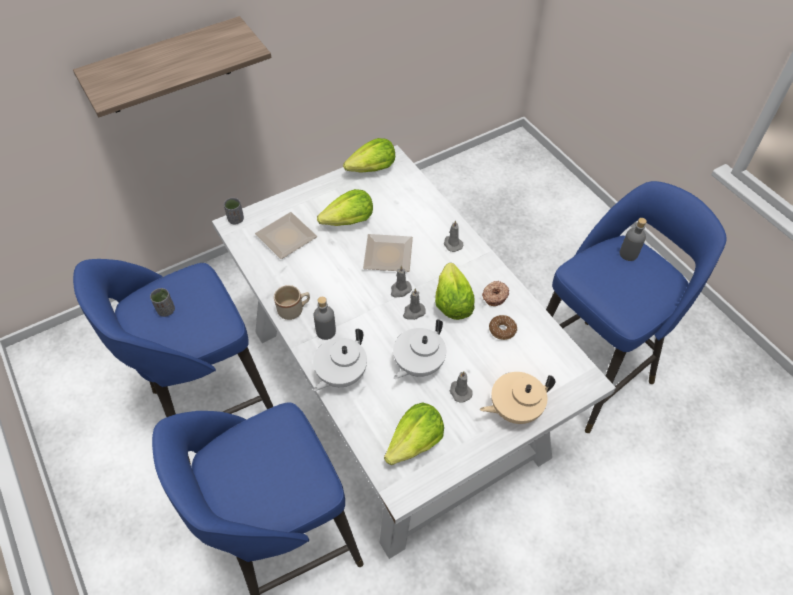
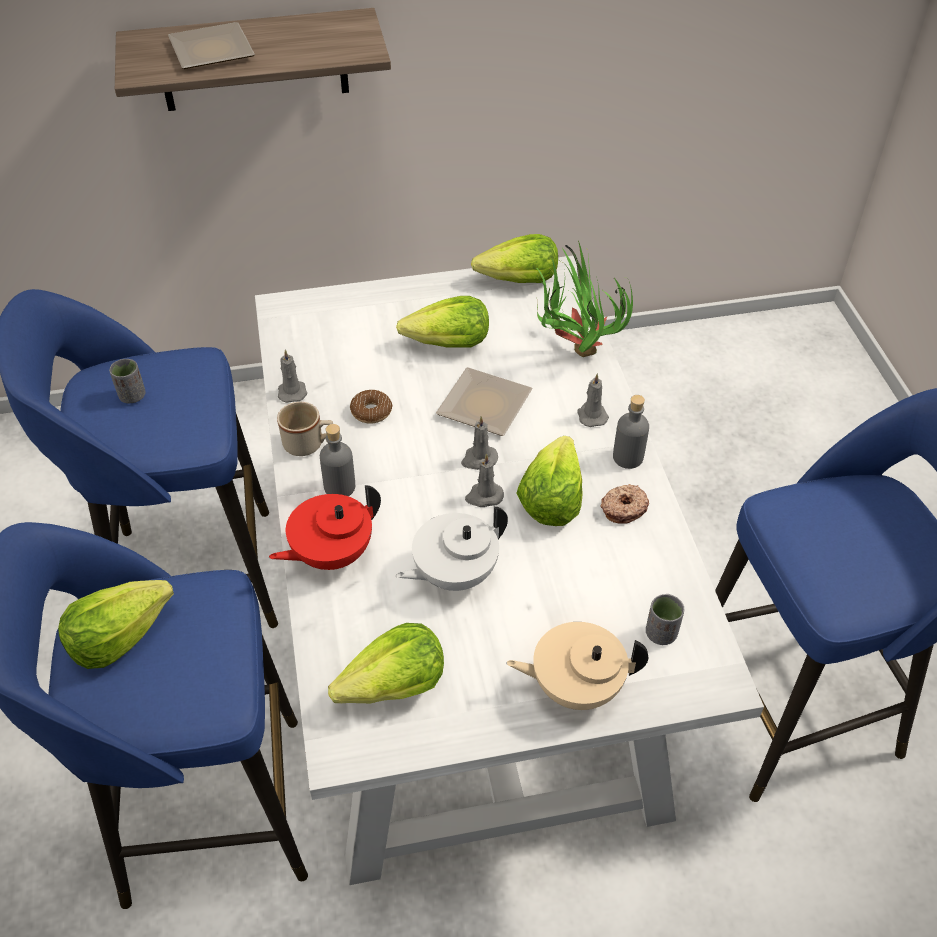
camera: 20 degrees right, 5 degrees down
grey cup [224,198,244,224] -> grey cup moved to [646,594,684,645]
plate [255,212,317,259] -> plate moved to [168,22,255,69]
white teapot [313,329,367,391] -> red teapot [269,485,381,570]
grey candle [450,371,473,403] -> grey candle moved to [278,349,307,403]
donut [489,315,517,340] -> donut moved to [350,390,392,424]
grey bottle [620,218,647,261] -> grey bottle moved to [613,395,649,469]
none -> lettuce [58,580,174,669]
none -> potted plant [536,241,633,357]

